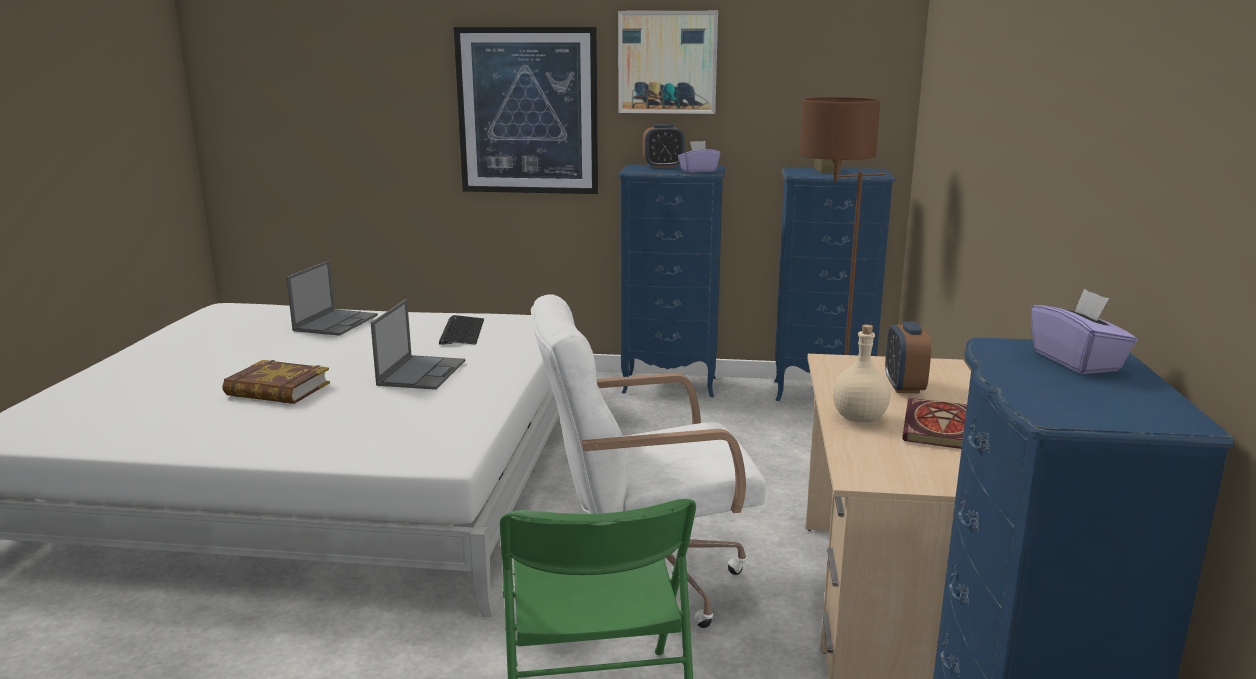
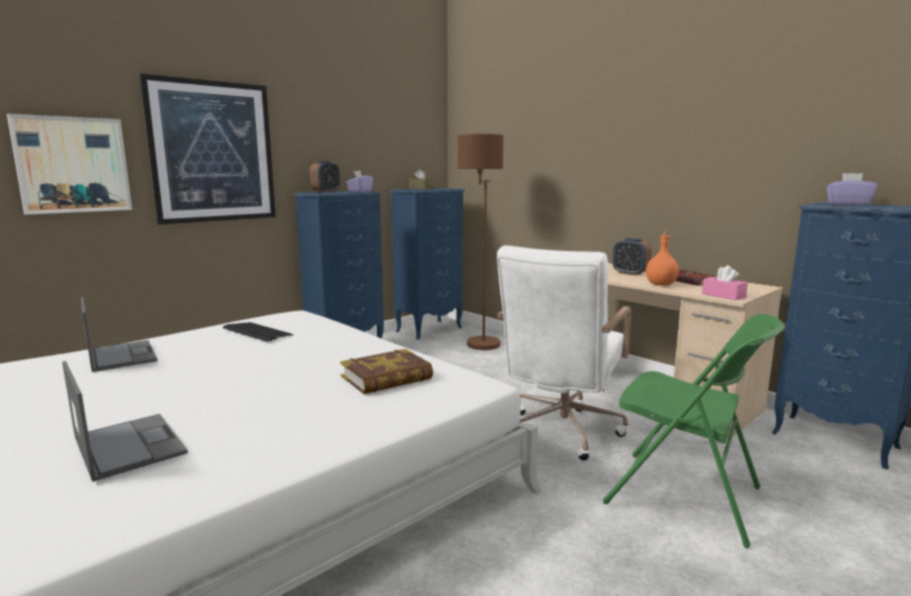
camera: 50 degrees left, 5 degrees down
book [222,360,330,404] -> book moved to [340,349,433,394]
laptop [371,299,465,390] -> laptop moved to [62,361,188,482]
picture [618,11,718,114] -> picture moved to [7,114,132,215]
beige bottle [833,324,890,422] -> orange bottle [646,231,679,286]
none -> pink tissue box [702,265,748,300]

